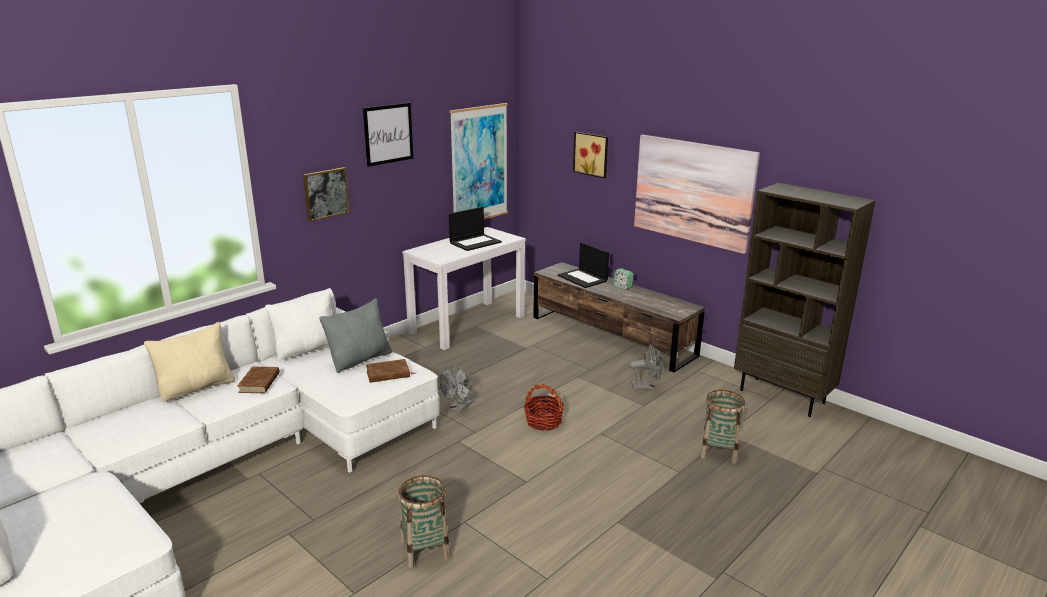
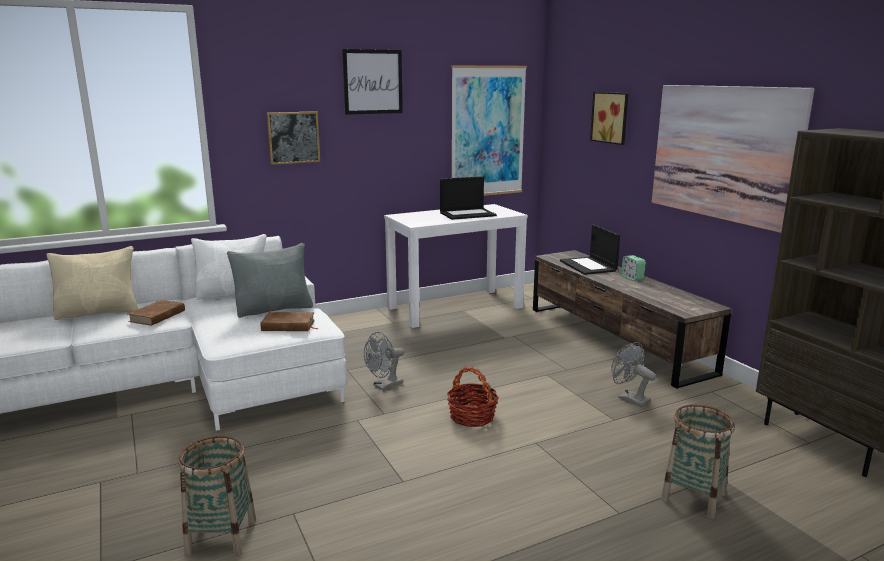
camera: 20 degrees right, 5 degrees down
grey fan [629,344,662,390] -> grey fan turned 150 degrees counterclockwise [611,342,656,407]

